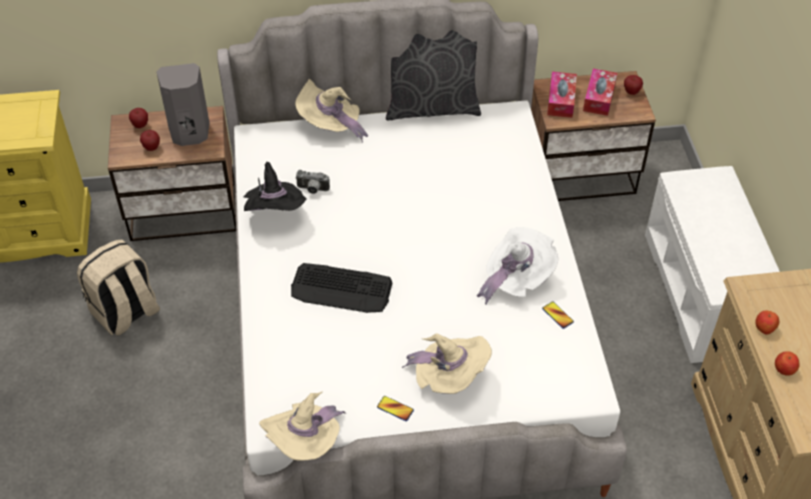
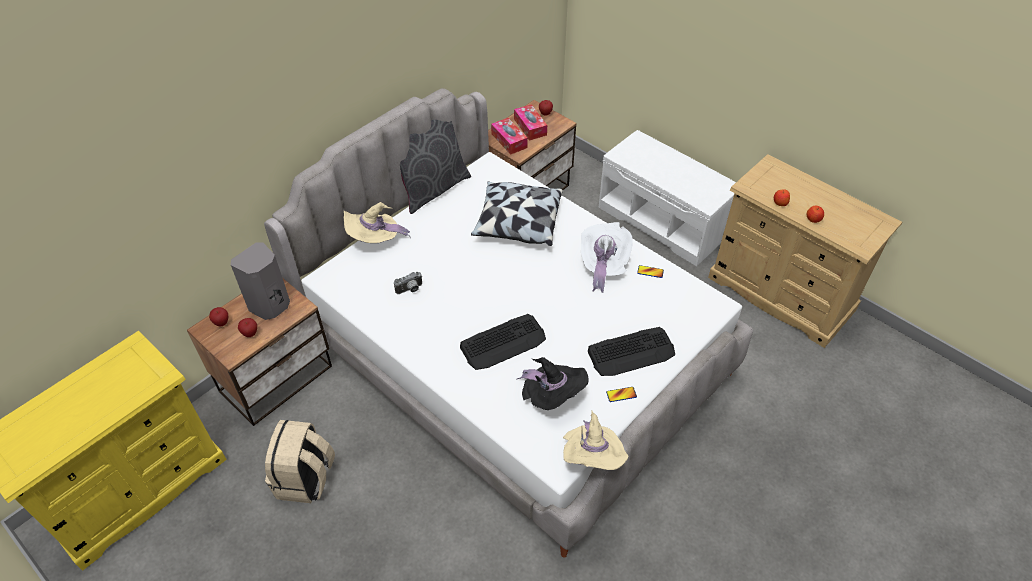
camera: 40 degrees left, 0 degrees up
black hat [244,162,306,211] -> black hat moved to [516,357,589,410]
beige hat [402,333,492,394] -> keyboard [588,327,675,376]
none -> pillow [471,181,563,246]

